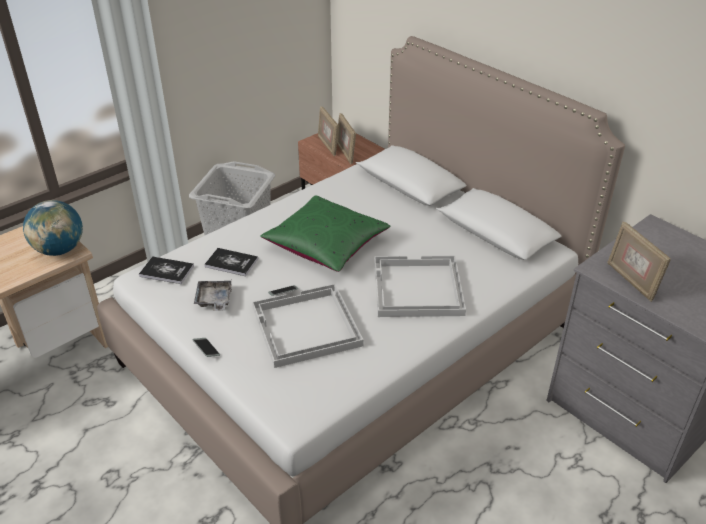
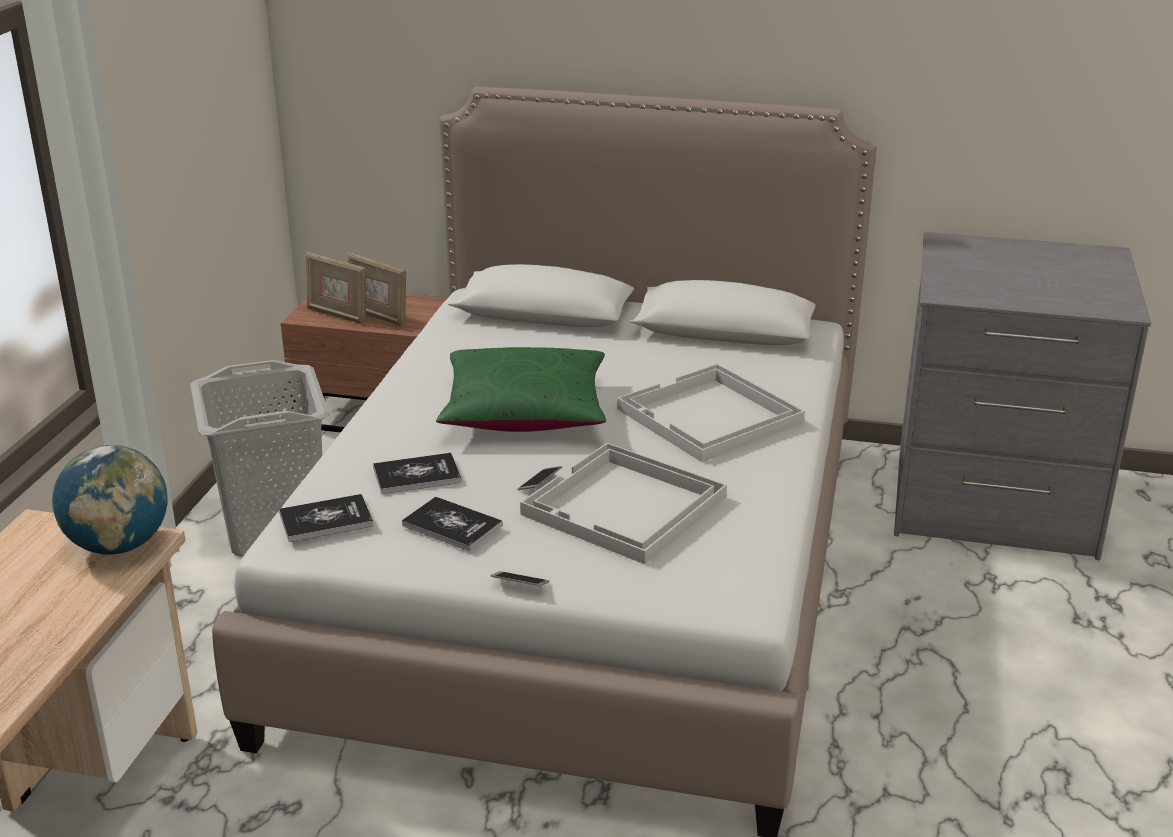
camera: 35 degrees left, 10 degrees down
grey tray [194,278,232,311] -> book [402,497,503,552]
picture frame [607,221,671,302] -> none

